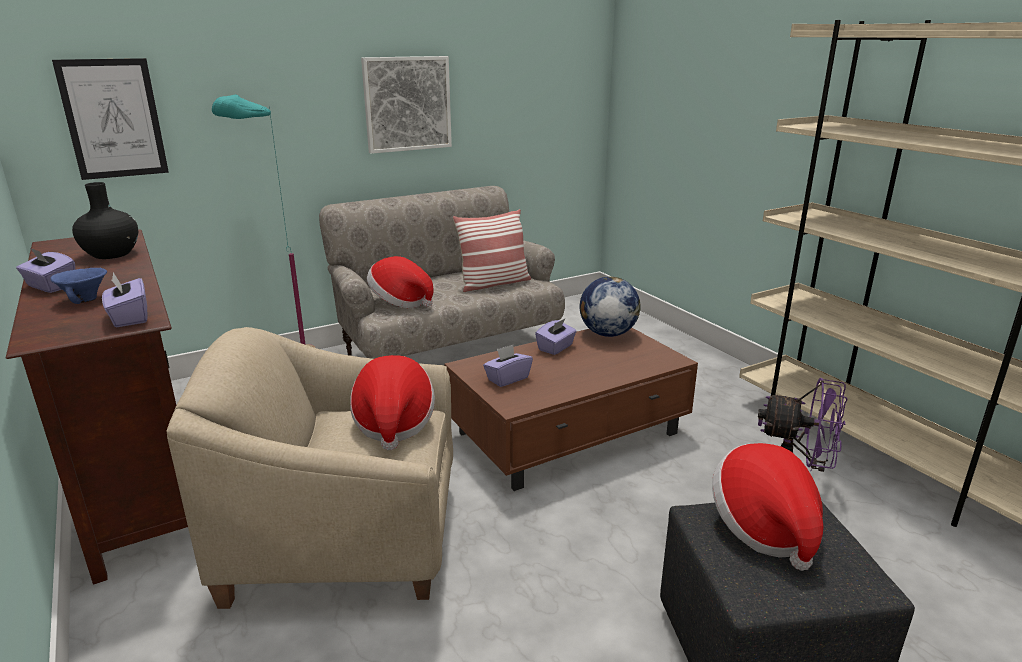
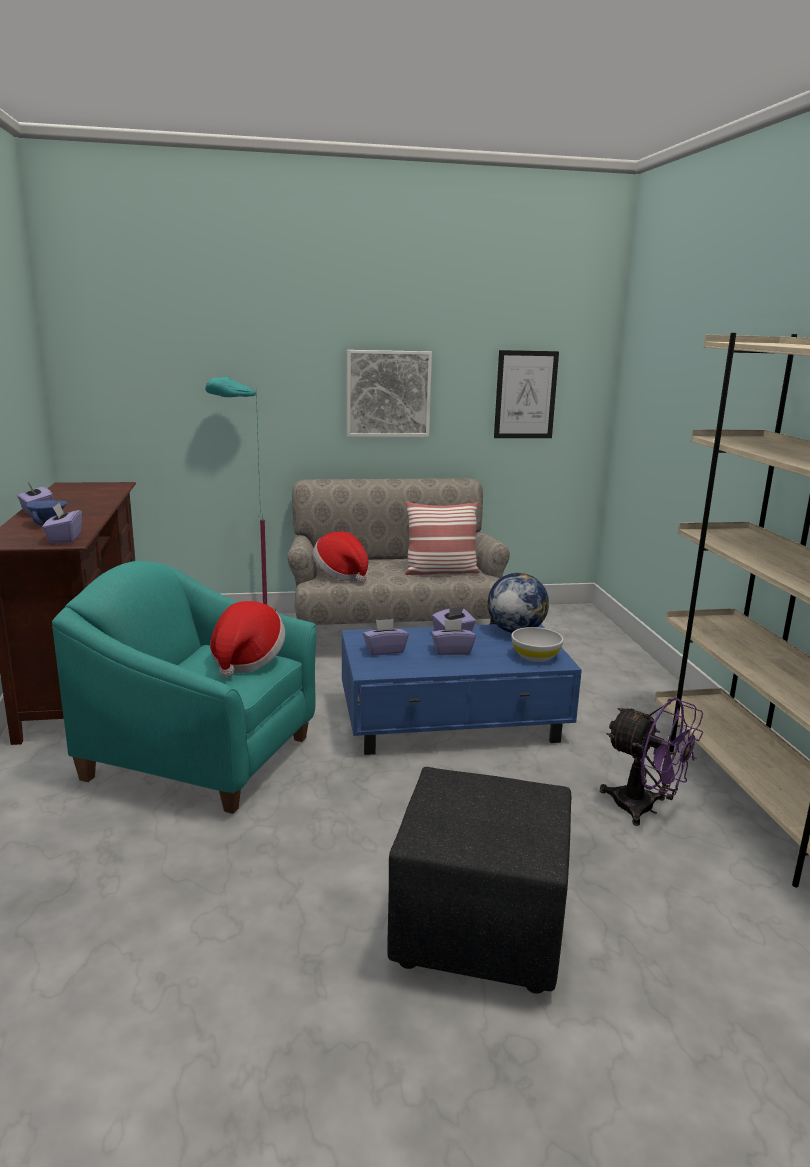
camera: 20 degrees right, 5 degrees down
picture [52,58,169,180] -> picture moved to [494,350,559,438]
black vase [72,182,138,259] -> none
beige armchair [166,327,453,609] -> turquoise armchair [52,561,316,814]
brown coffee table [444,328,698,491] -> blue coffee table [342,624,582,755]
hat [712,443,823,571] -> none
none -> purple tissue box [431,620,476,655]
none -> white bowl [511,627,564,662]

